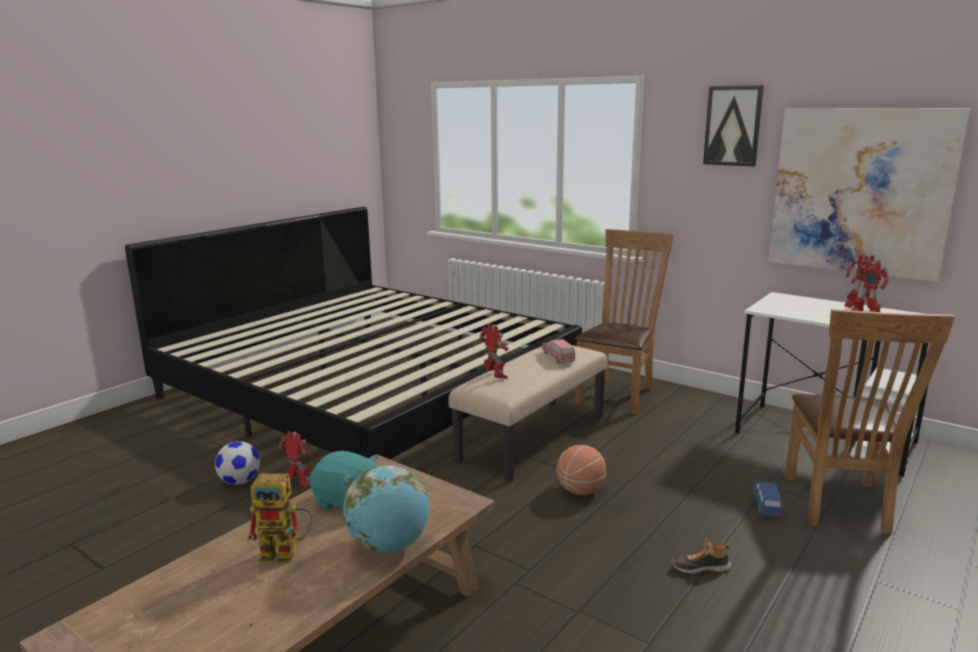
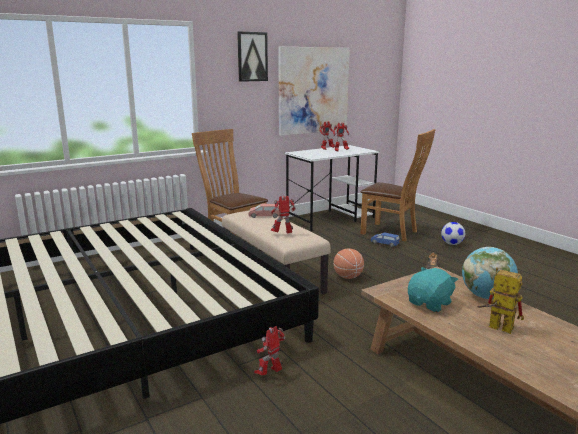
camera: 70 degrees left, 0 degrees up
football [215,441,260,485] -> football moved to [441,222,465,245]
toy robot [247,473,313,563] -> toy robot turned 75 degrees counterclockwise [478,267,524,334]

